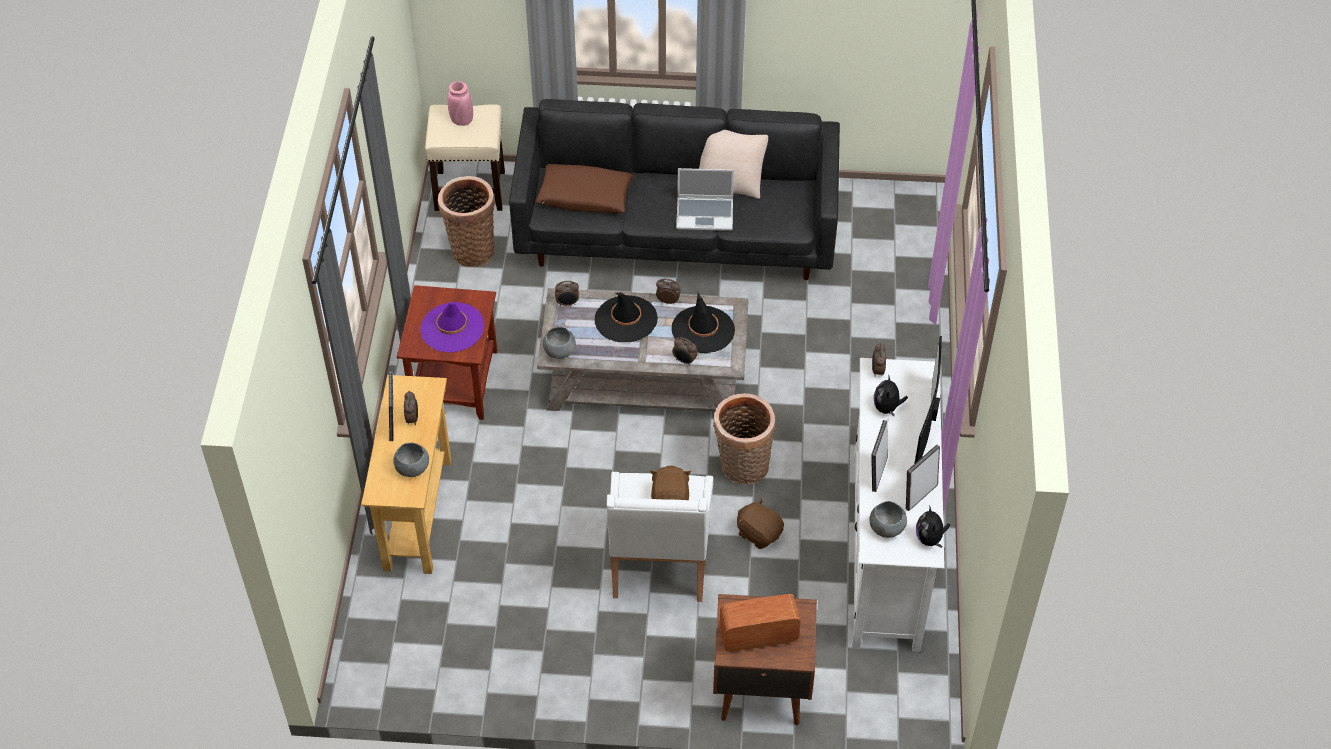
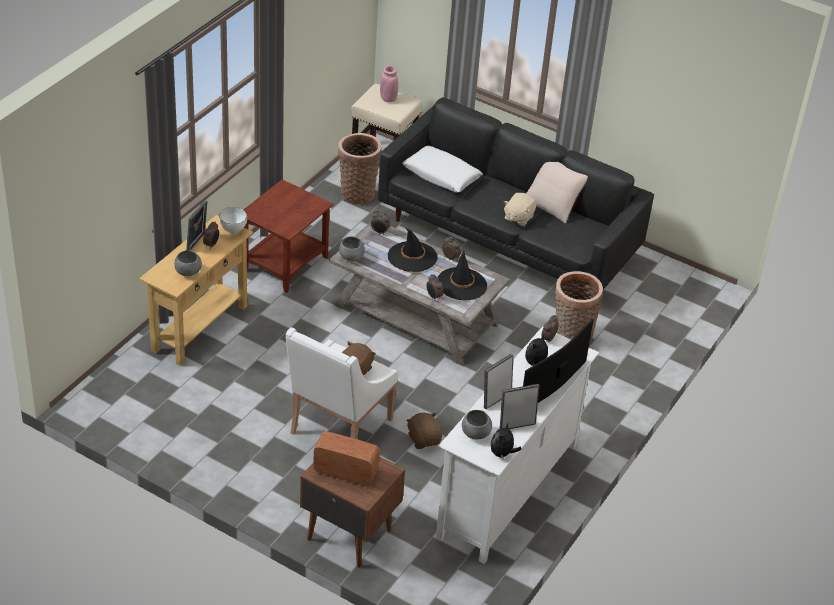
camera: 25 degrees right, 10 degrees down
purple hat [420,301,485,353] -> none
brown pillow [535,164,633,213] -> white pillow [402,146,483,193]
laptop [676,168,734,231] -> beige plush toy [504,193,536,227]
basket [713,393,776,485] -> basket moved to [555,271,603,343]
none -> white bowl [219,207,247,234]

